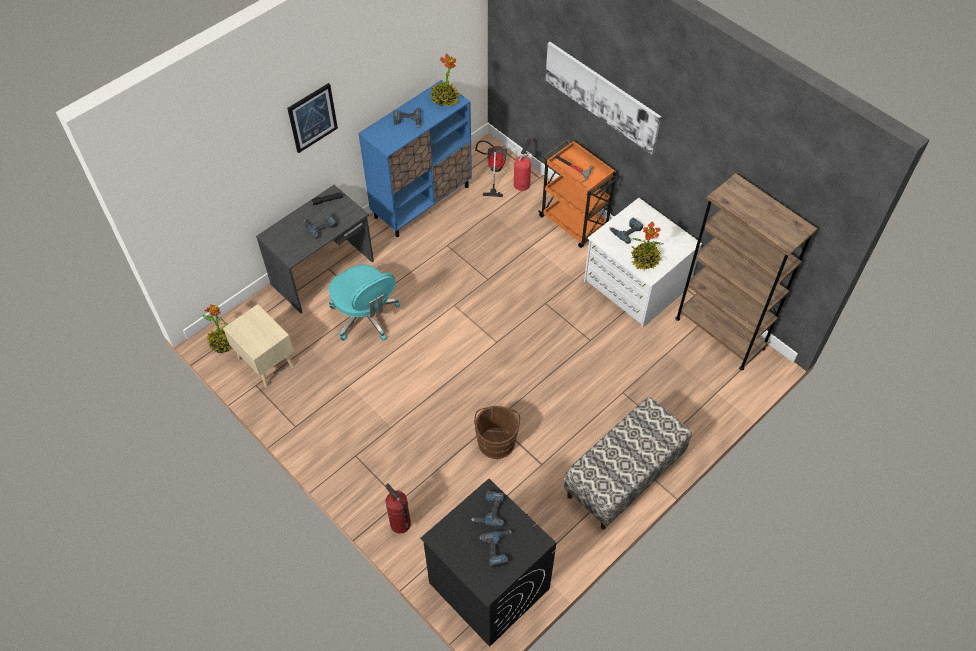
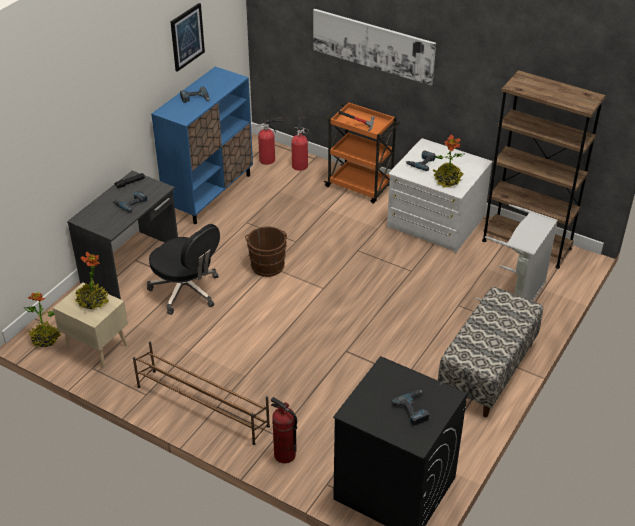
camera: 15 degrees left, 15 degrees down
picture [287,83,338,153] -> picture moved to [171,3,205,72]
turquoise office chair [329,265,400,341] -> black office chair [147,224,220,315]
potted plant [430,54,460,106] -> potted plant moved to [75,252,109,309]
power drill [471,491,505,527] -> none
brown bucket [474,406,520,459] -> brown bucket moved to [245,226,287,277]
vacuum cleaner [475,141,507,197] -> fire extinguisher [256,117,282,165]
none -> brown shoe rack [133,342,270,445]
none -> grey laundry basket [476,204,558,301]

